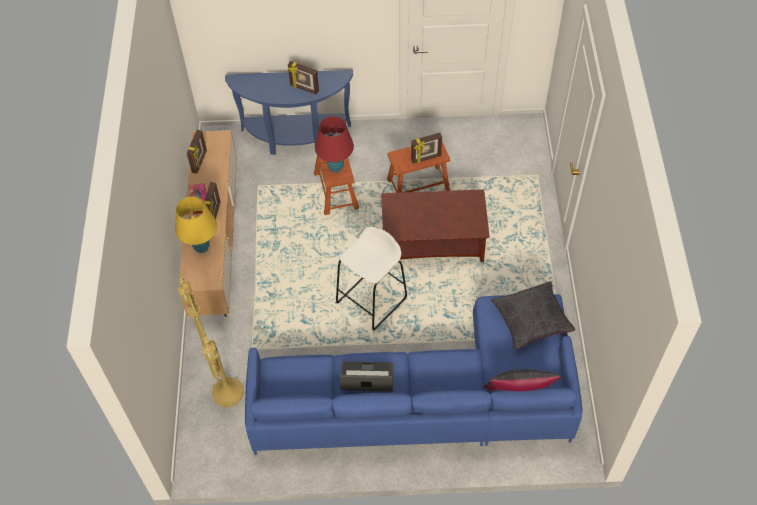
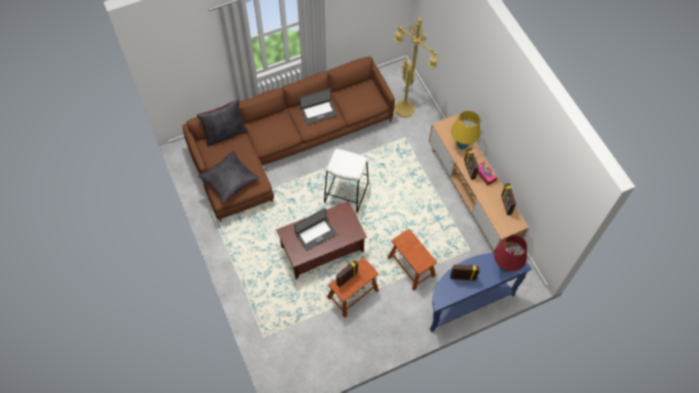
camera: 155 degrees right, 5 degrees up
blue sofa [245,294,582,455] -> brown sofa [182,56,395,222]
red table lamp [315,116,354,172] -> red table lamp moved to [494,235,527,272]
none -> laptop [294,208,337,251]

